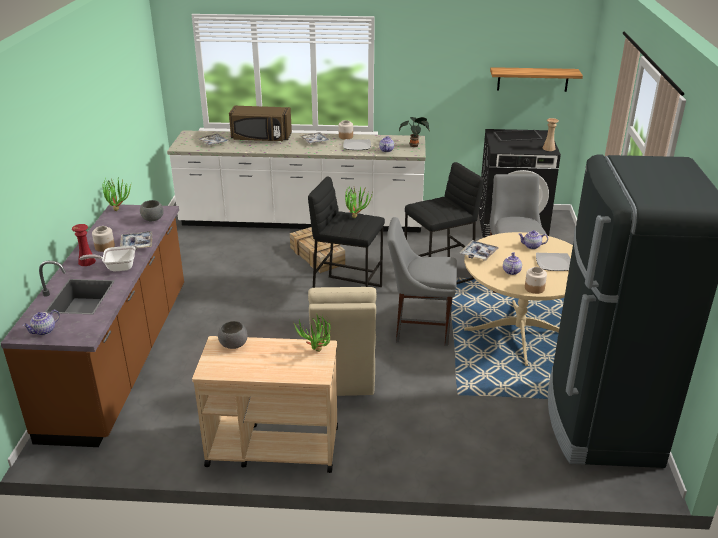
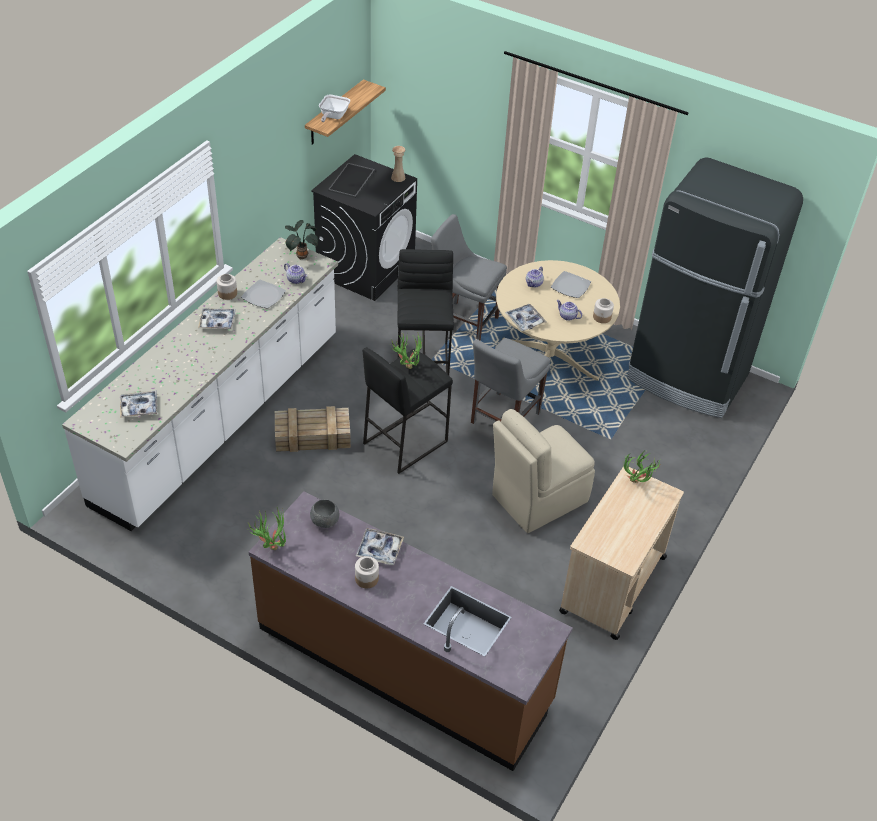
camera: 65 degrees left, 15 degrees up
teapot [22,310,60,336] -> none
red vase [72,224,96,266] -> none
frying pan [80,246,135,272] -> frying pan moved to [319,95,351,122]
grey bowl [218,321,248,349] -> none
brown microwave [229,106,292,141] -> none
beige chair [308,287,377,396] -> beige chair turned 120 degrees clockwise [492,409,595,533]

